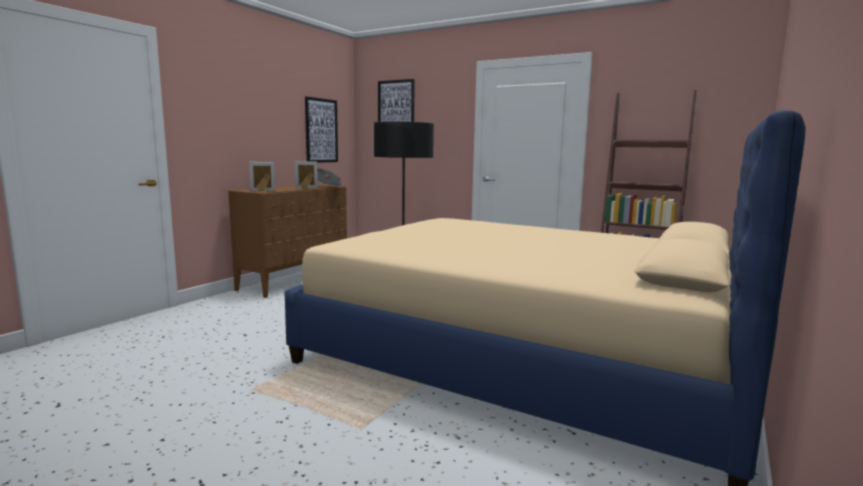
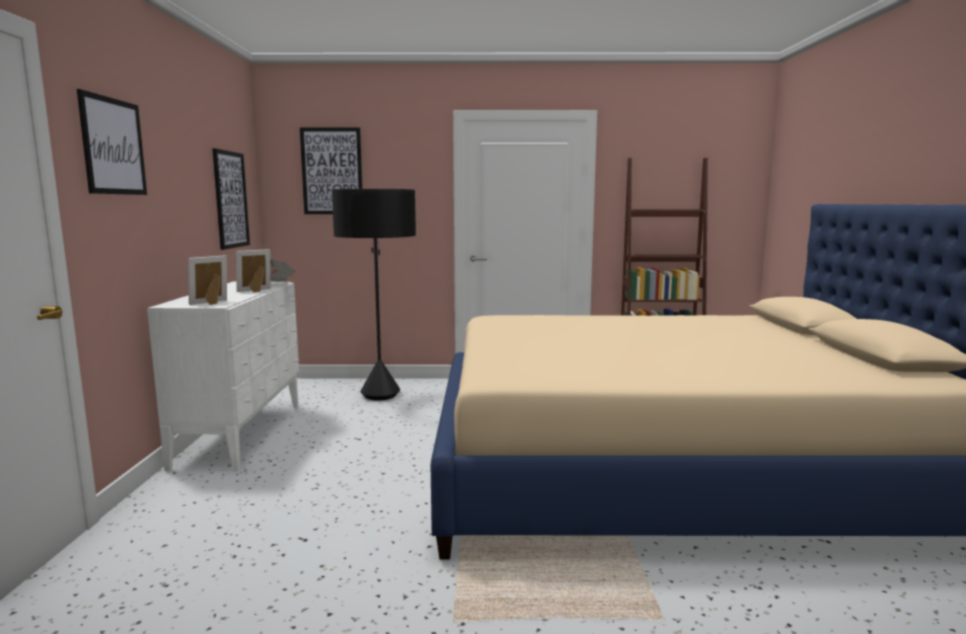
camera: 30 degrees left, 0 degrees up
brown dresser [228,185,347,298] -> white dresser [147,282,299,471]
none -> picture [77,89,147,195]

